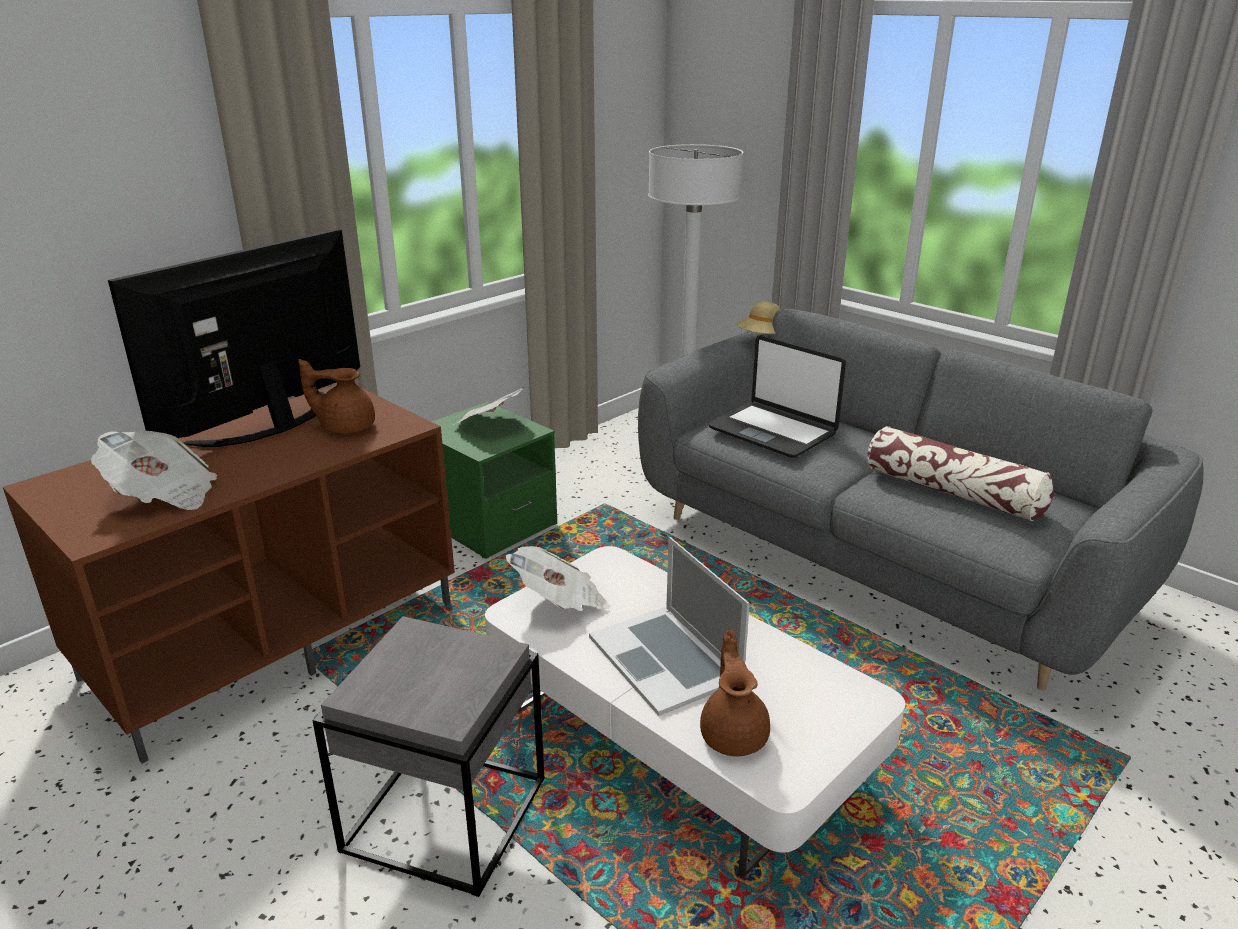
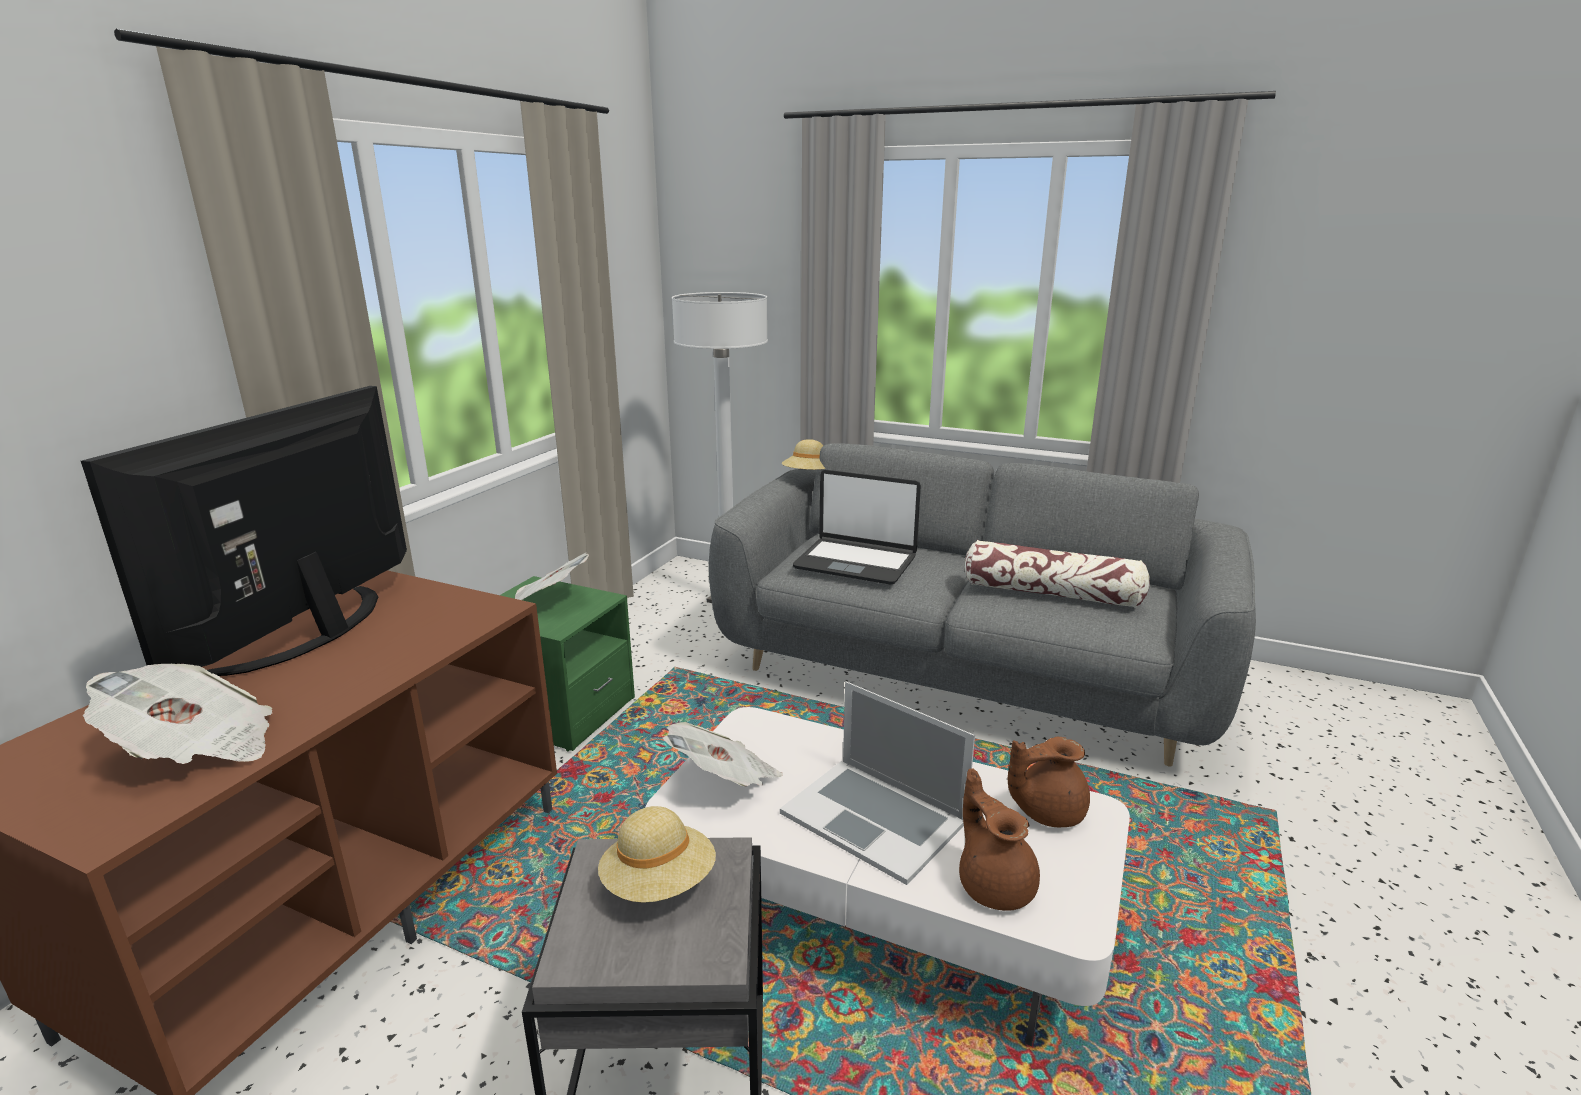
camera: 20 degrees left, 5 degrees down
brown teapot [298,359,375,434] -> brown teapot moved to [1008,737,1090,827]
none -> beige hat [598,806,716,903]

